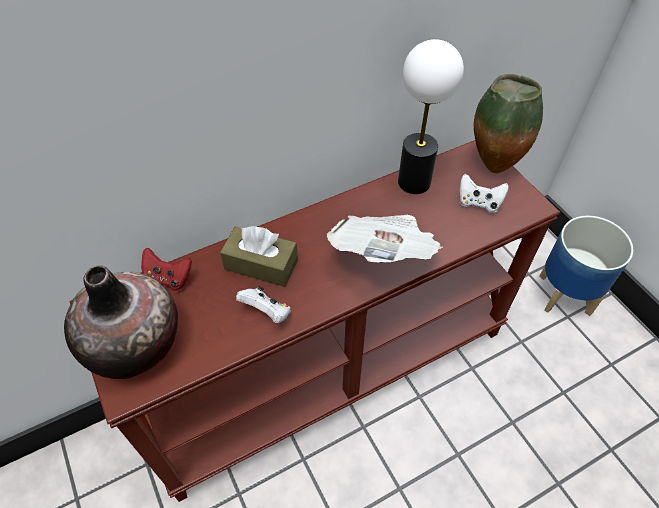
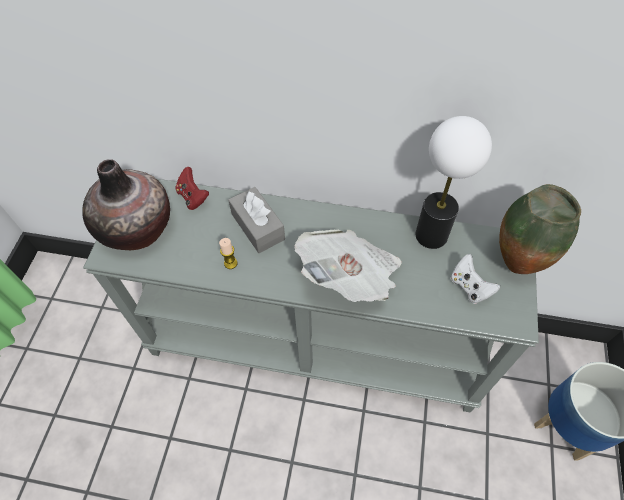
camera: 40 degrees right, 5 degrees up
brown console table [70,140,560,502] -> grey console table [83,179,539,413]
brown tissue box [220,226,298,287] -> grey tissue box [228,187,285,253]
white game controller [236,286,291,323] -> candle [219,238,238,269]

